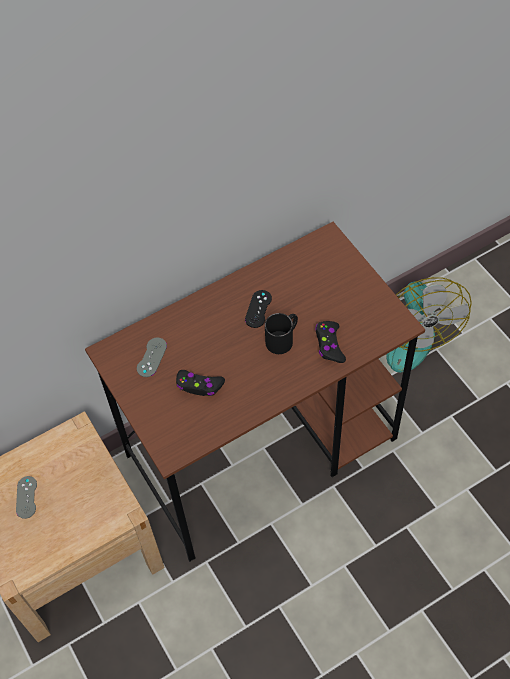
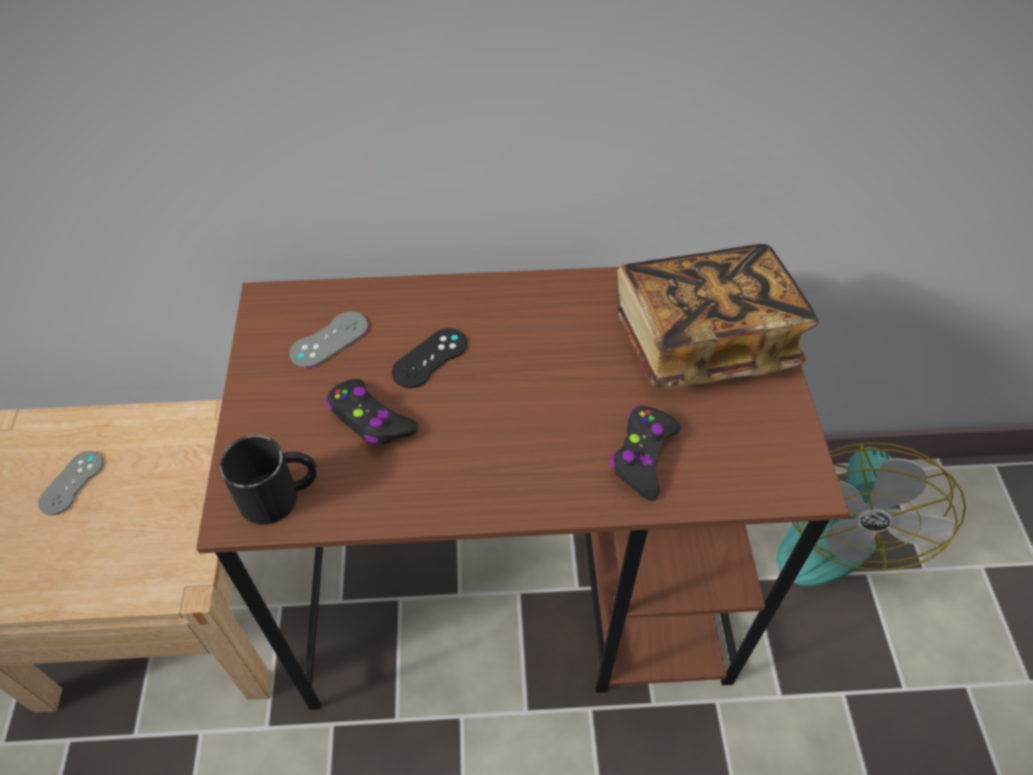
camera: 25 degrees right, 5 degrees down
black game controller [245,290,272,328] -> black game controller moved to [391,328,467,388]
black mug [265,313,298,354] -> black mug moved to [219,435,318,525]
none -> book [617,244,819,388]

